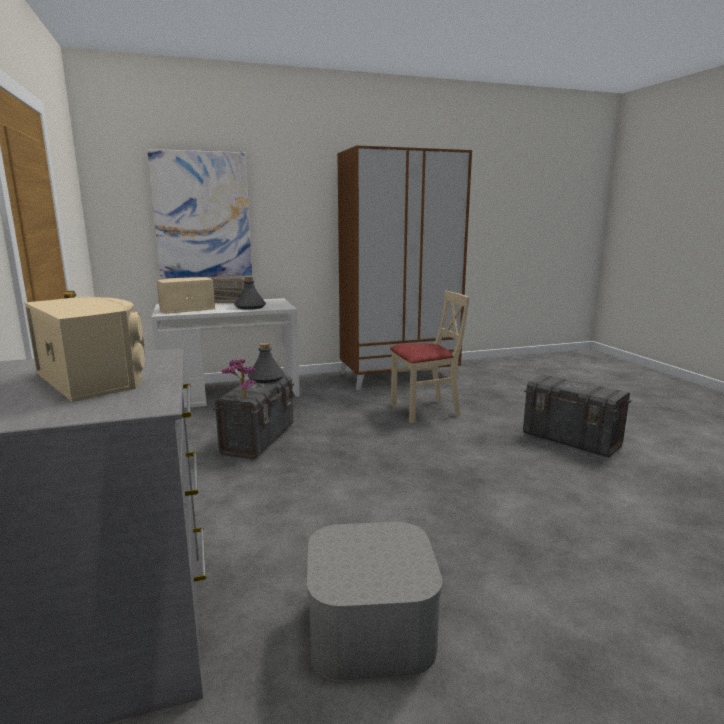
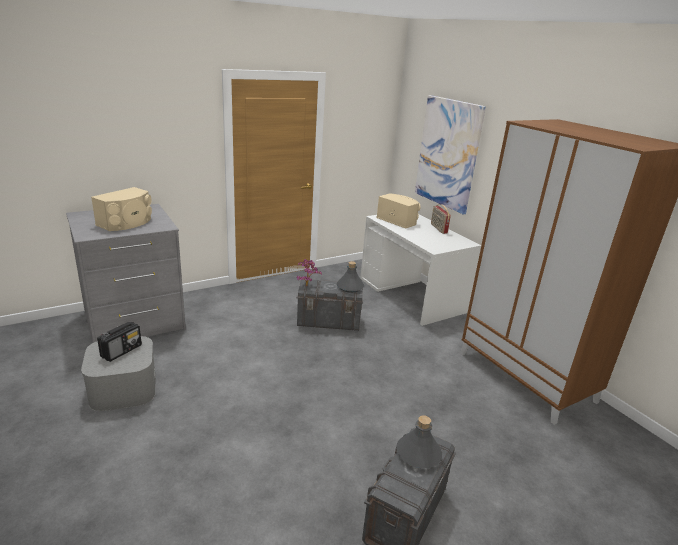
camera: 75 degrees right, 10 degrees up
grey bottle [234,276,266,310] -> grey bottle moved to [396,415,442,468]
beige chair [390,291,470,423] -> none
none -> radio [97,322,142,362]

